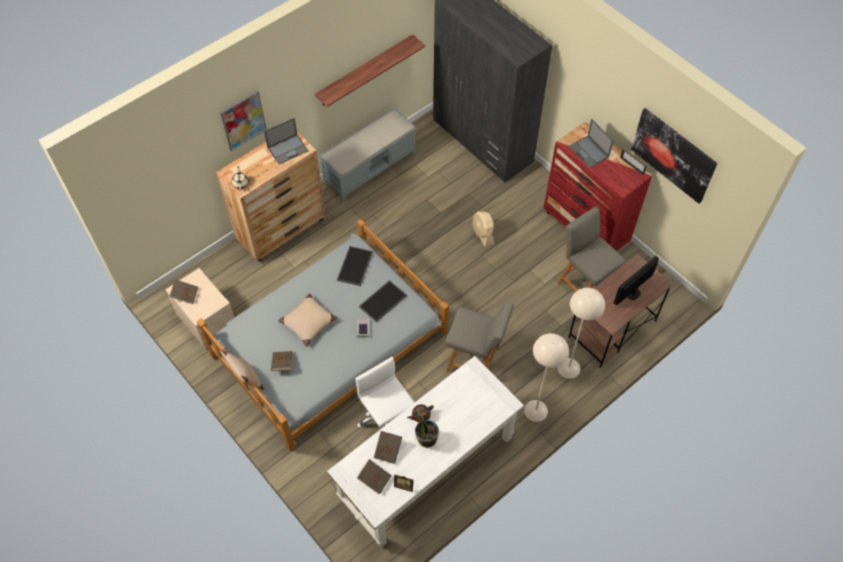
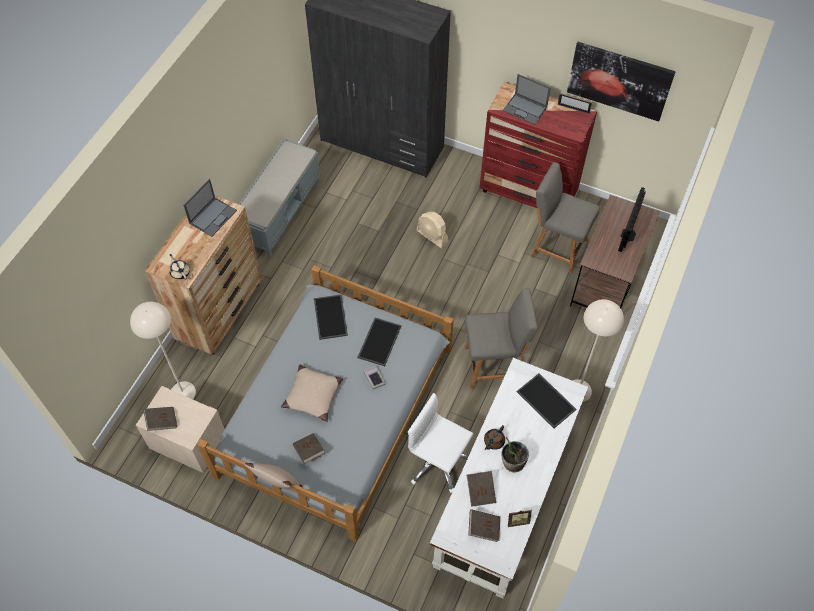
camera: 25 degrees left, 0 degrees up
picture [220,90,267,151] -> none
shelf [315,35,425,107] -> none
beige floor lamp [557,288,605,379] -> beige floor lamp moved to [130,302,196,399]
none -> tray [517,373,576,428]

